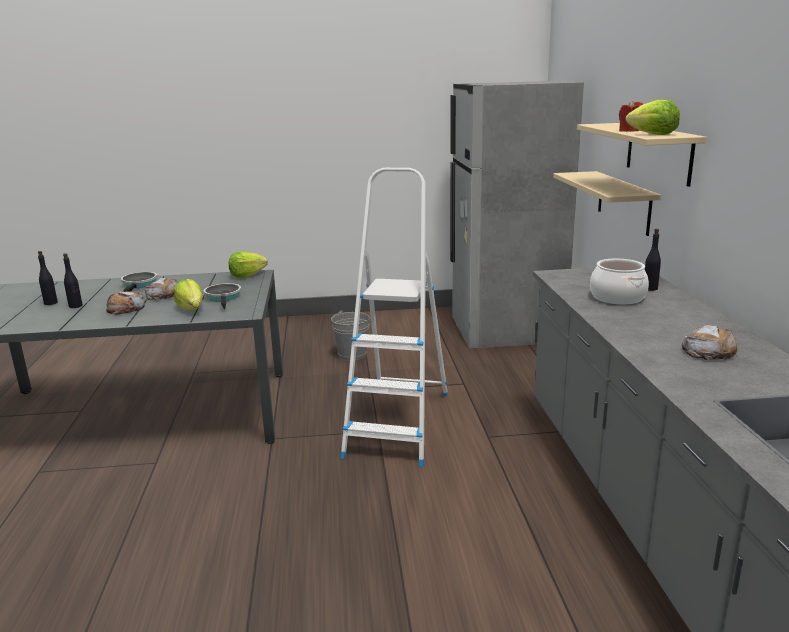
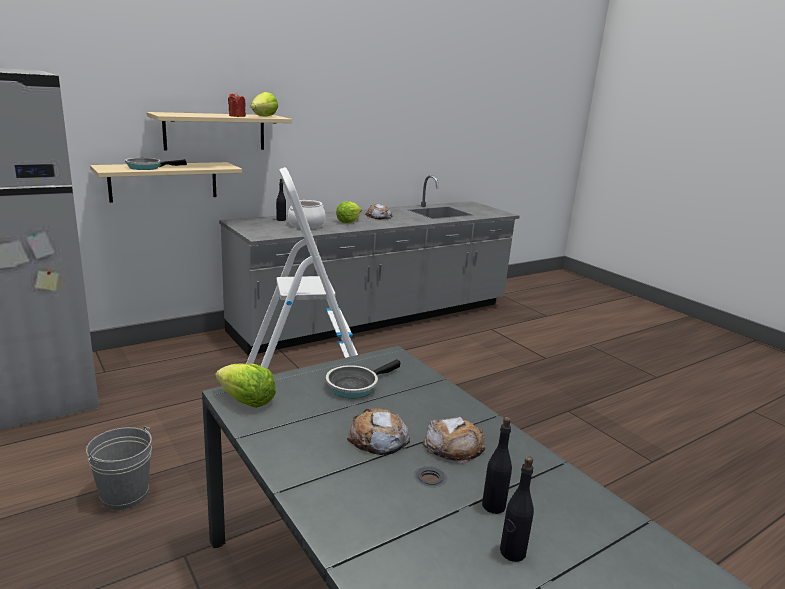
camera: 120 degrees left, 0 degrees up
frying pan [121,272,157,292] -> frying pan moved to [125,158,187,170]
lettuce [174,279,203,311] -> lettuce moved to [336,201,362,223]

